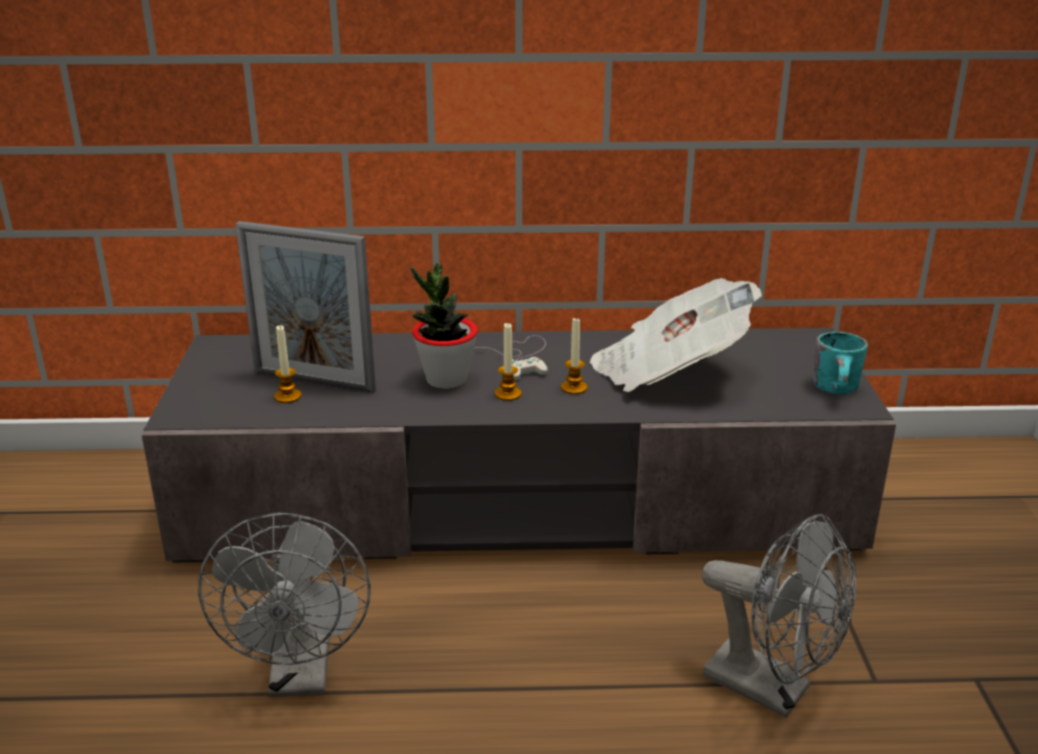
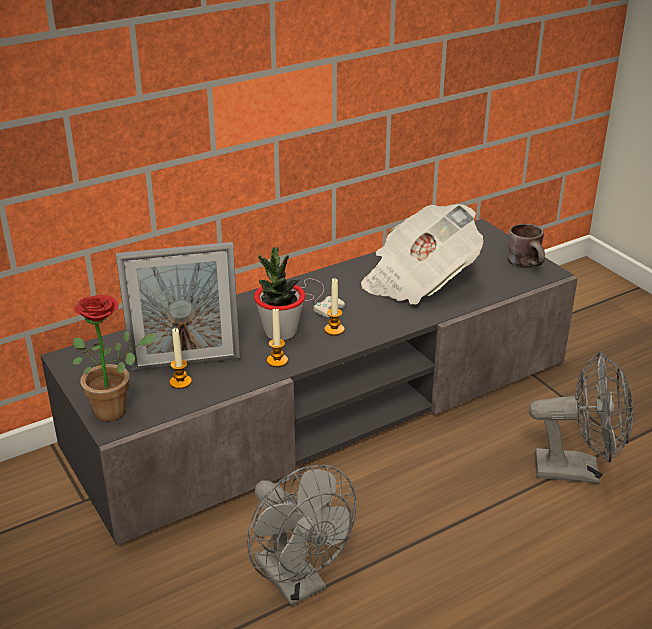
camera: 30 degrees left, 5 degrees up
candle [561,317,587,394] -> candle moved to [267,308,288,367]
turquoise mug [813,332,868,395] -> brown mug [507,224,545,267]
none -> potted plant [73,295,157,422]

